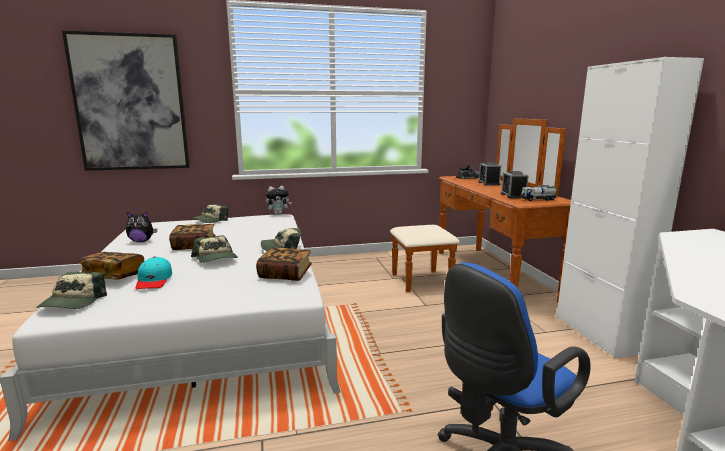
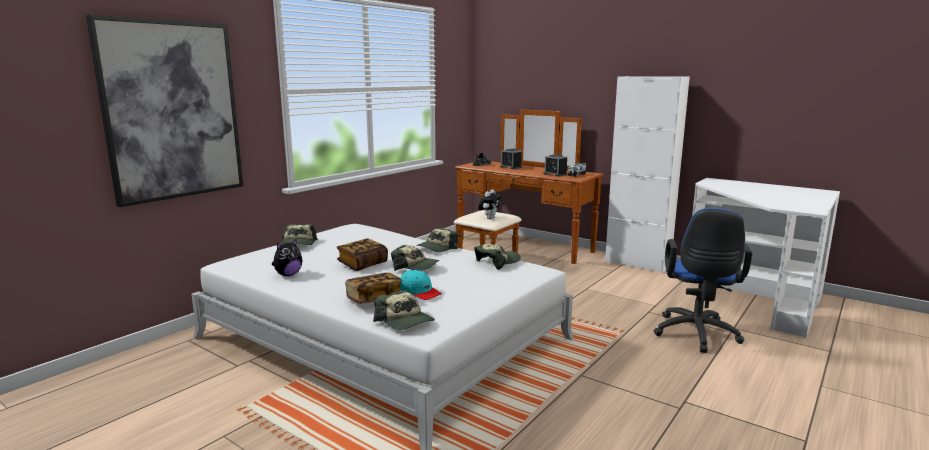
camera: 40 degrees left, 0 degrees up
book [256,247,312,281] -> cap [475,244,521,270]
plush toy [265,186,292,215] -> plush toy moved to [478,190,501,219]

